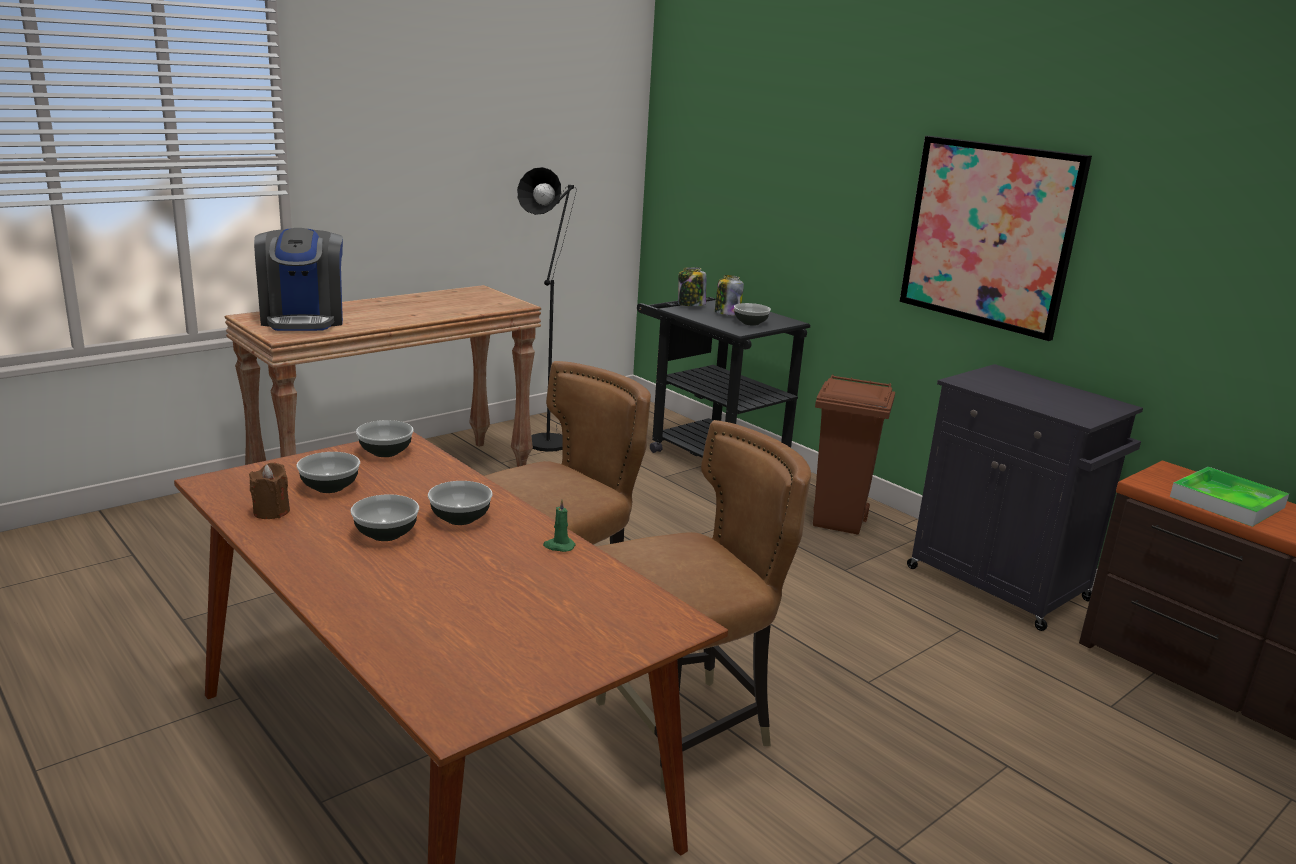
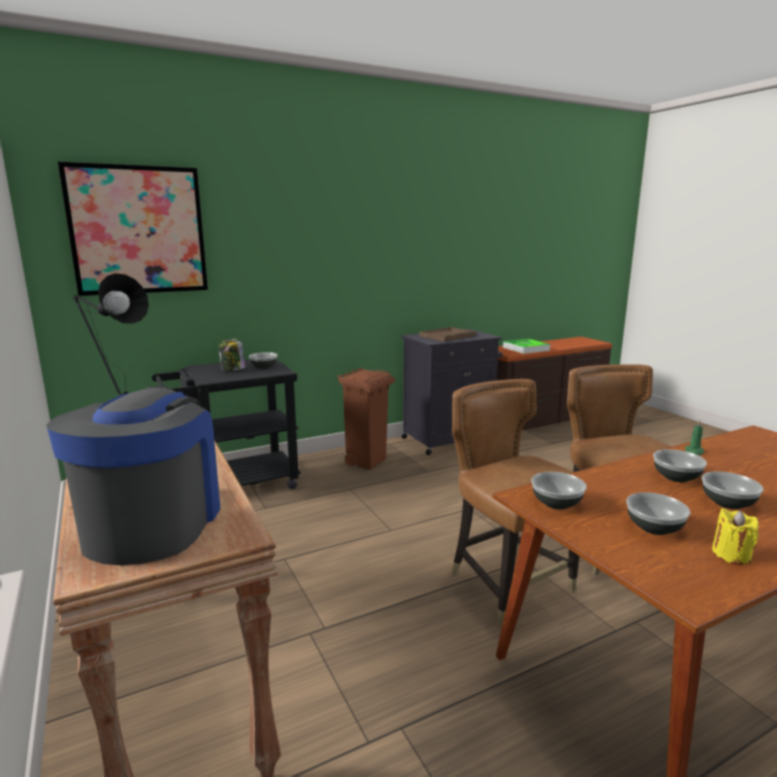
camera: 75 degrees left, 5 degrees down
brown candle [249,462,290,519] -> yellow candle [712,508,759,565]
coffee machine [254,228,343,331] -> coffee machine turned 90 degrees counterclockwise [46,386,220,565]
jar [678,267,706,306] -> none
picture [899,136,1092,341] -> picture moved to [58,161,208,296]
none -> brown tray [419,327,476,342]

